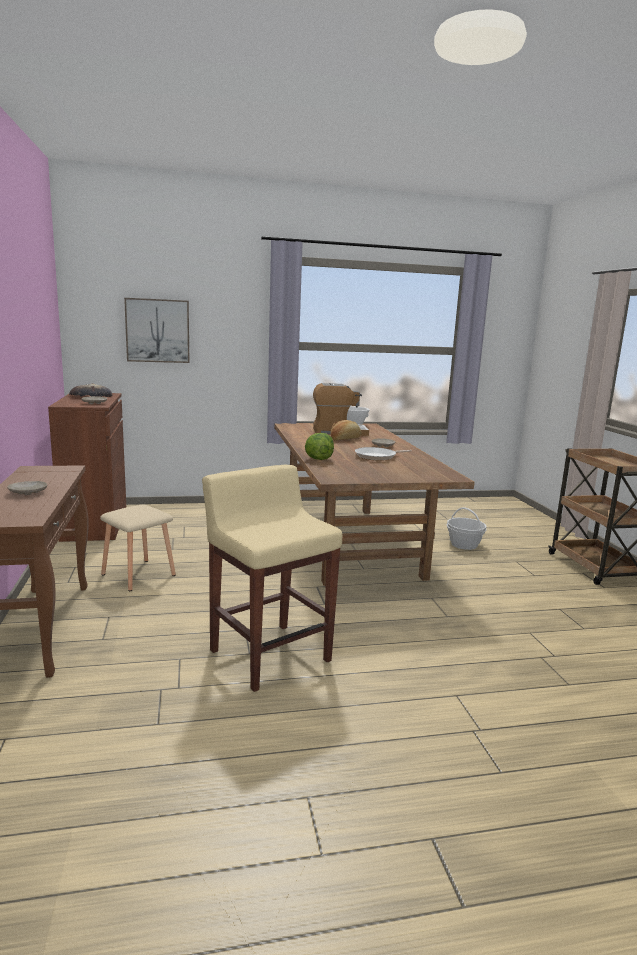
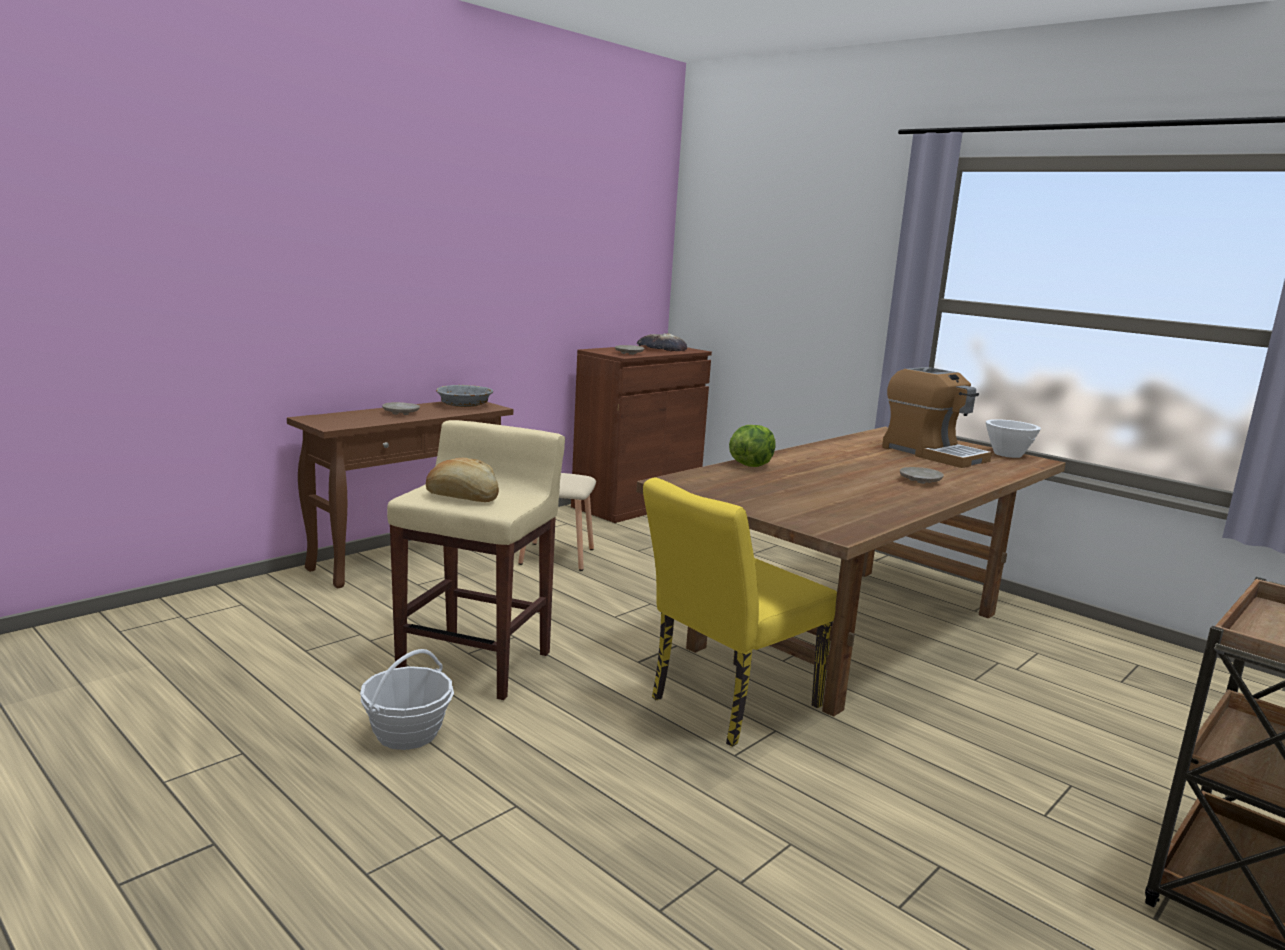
camera: 55 degrees right, 0 degrees up
picture [124,298,190,363] -> none
bread [330,420,362,440] -> bread moved to [426,458,499,502]
frying pan [355,447,412,461] -> none
basket [447,507,487,550] -> basket moved to [360,649,454,750]
none -> grey bowl [436,385,493,407]
none -> yellow chair [643,477,837,747]

